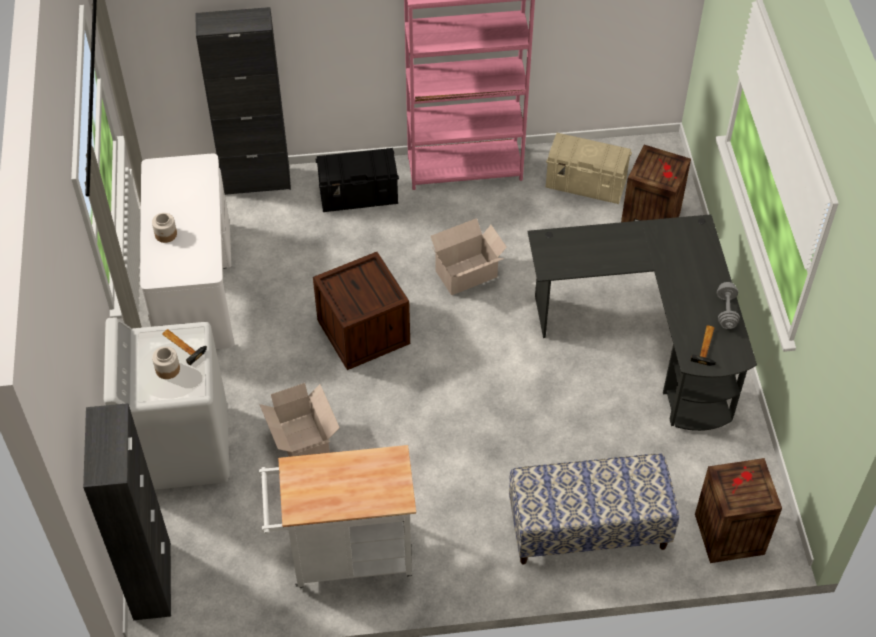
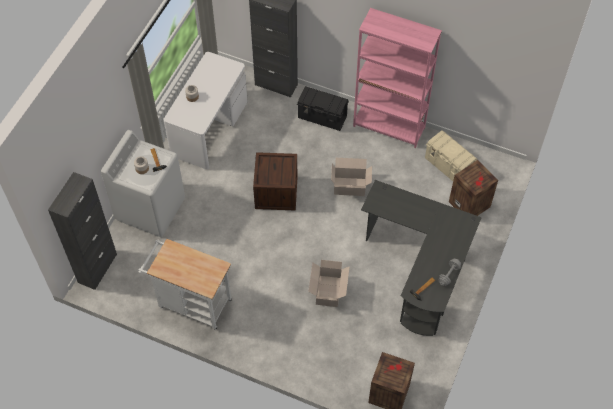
camera: 30 degrees right, 5 degrees up
cardboard box [259,383,340,457] -> cardboard box moved to [308,260,350,307]
bench [509,454,679,564] -> none

